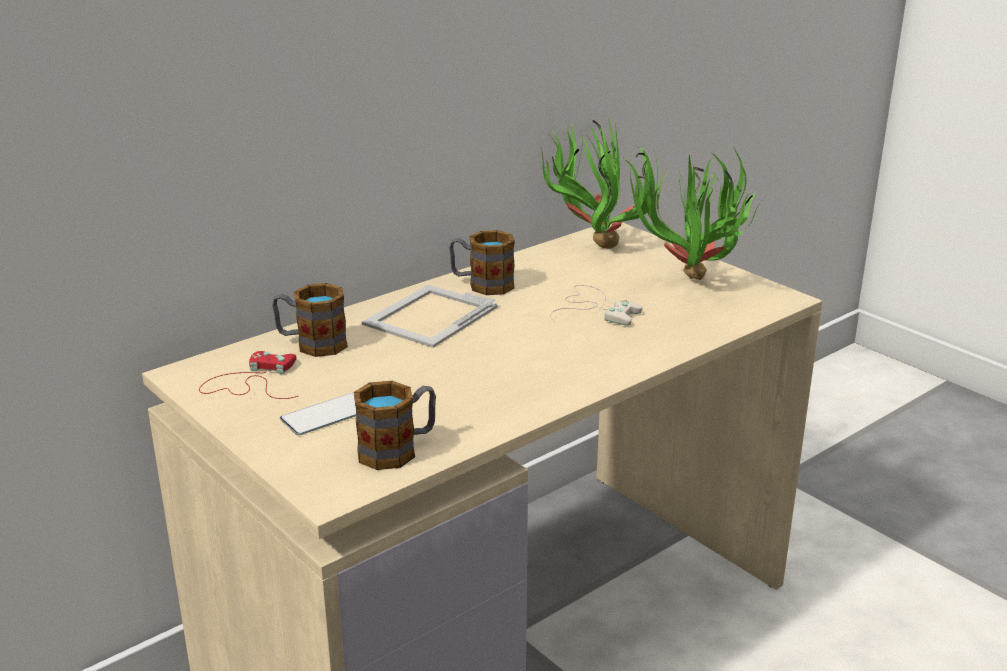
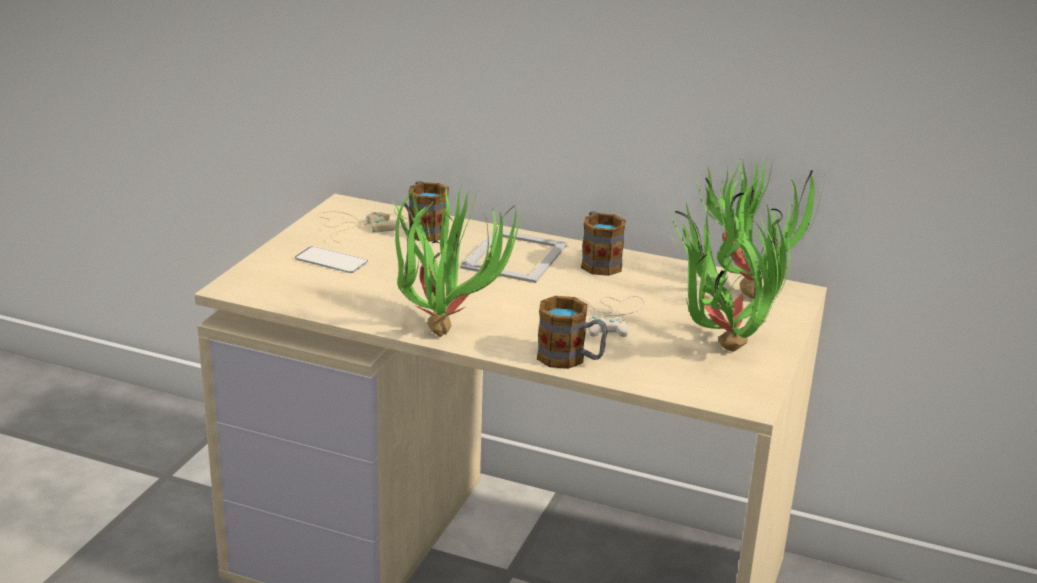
camera: 60 degrees right, 0 degrees up
red game controller [199,351,298,399] -> beige game controller [317,211,396,243]
mug [354,381,436,470] -> mug moved to [537,296,607,369]
picture frame [362,285,498,348] -> picture frame turned 105 degrees clockwise [460,230,568,283]
none -> potted plant [392,181,521,337]

